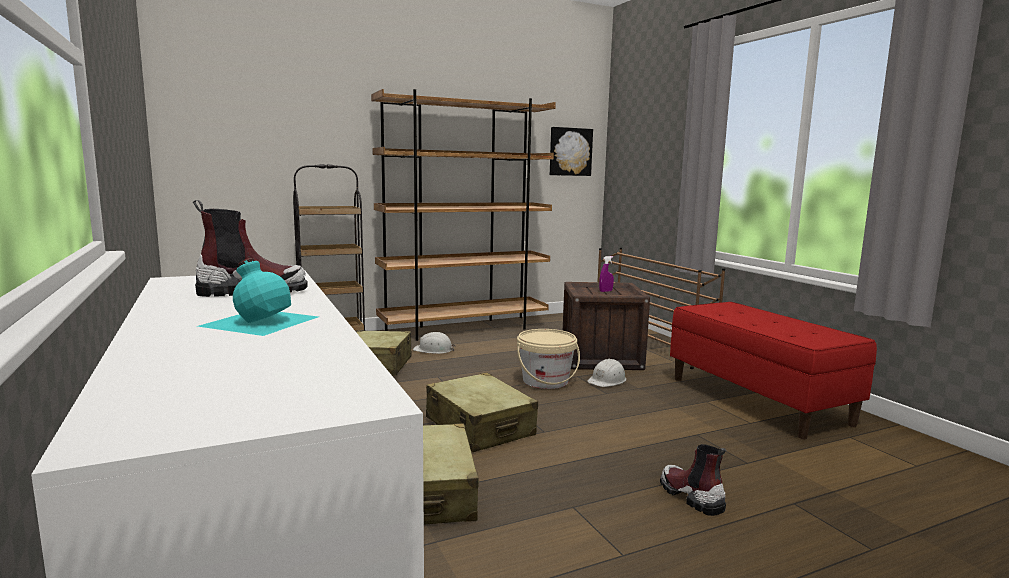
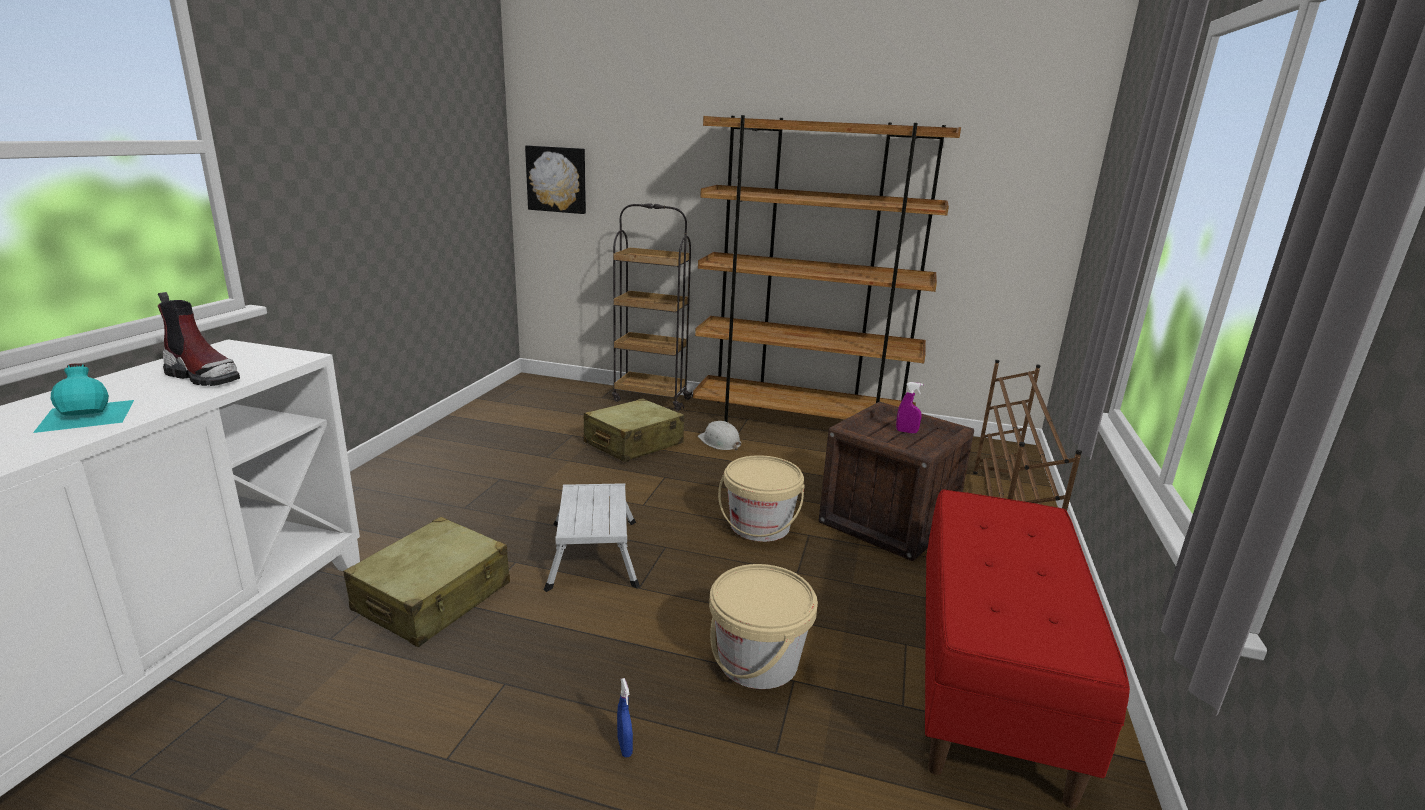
camera: 40 degrees right, 10 degrees up
beige suitcase [426,372,538,452] -> white step ladder [544,483,640,592]
picture [550,127,593,176] -> picture moved to [525,145,586,214]
white hard hat [587,359,626,387] -> none
boot [660,444,726,516] -> blue spray bottle [617,678,633,757]
none -> beige bucket [709,564,818,689]

